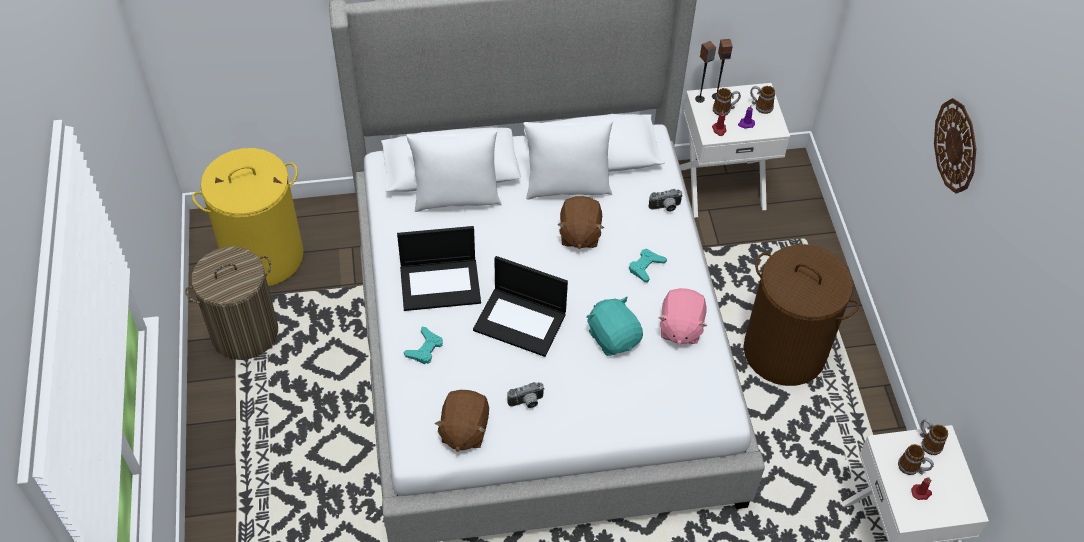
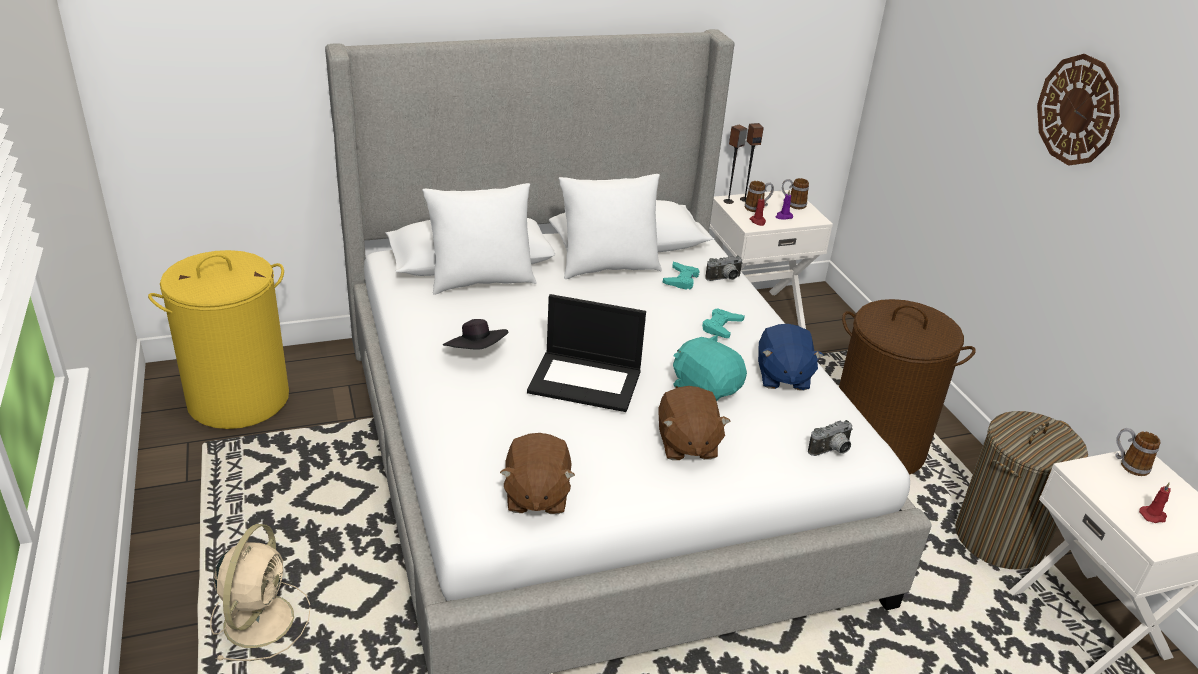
camera: 10 degrees left, 20 degrees down
laundry basket [185,247,278,360] -> laundry basket moved to [955,411,1088,570]
laptop [397,226,481,311] -> black hat [443,319,508,350]
turquoise game controller [404,327,443,364] -> turquoise game controller moved to [663,262,700,290]
camera [508,382,545,408] -> camera moved to [808,420,853,456]
brown plush toy [558,196,604,249] -> brown plush toy moved to [658,386,731,460]
pink plush toy [659,288,707,345] -> blue plush toy [758,324,824,391]
mug [898,444,934,475] -> none
none -> beige fan [210,524,310,661]

